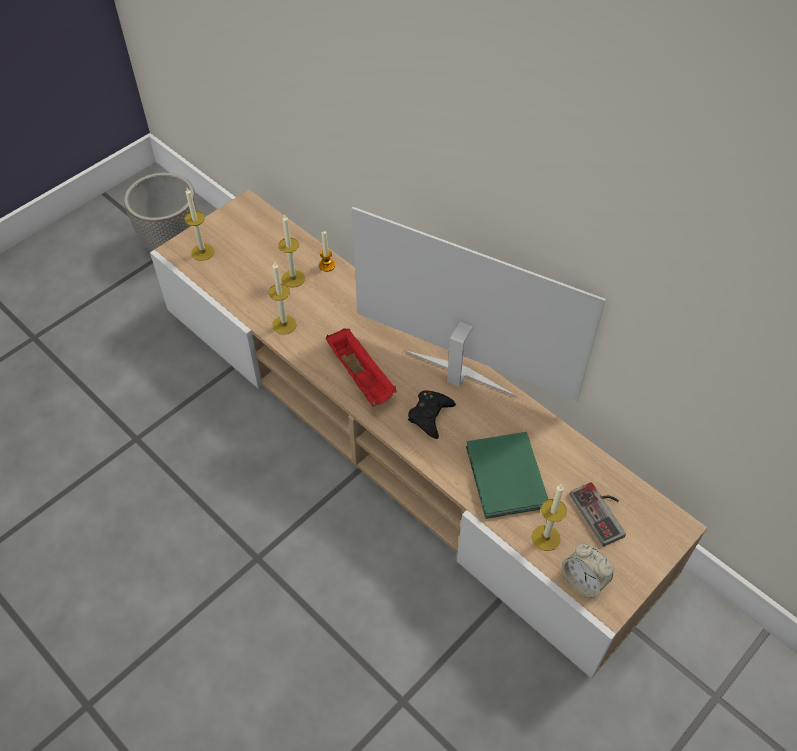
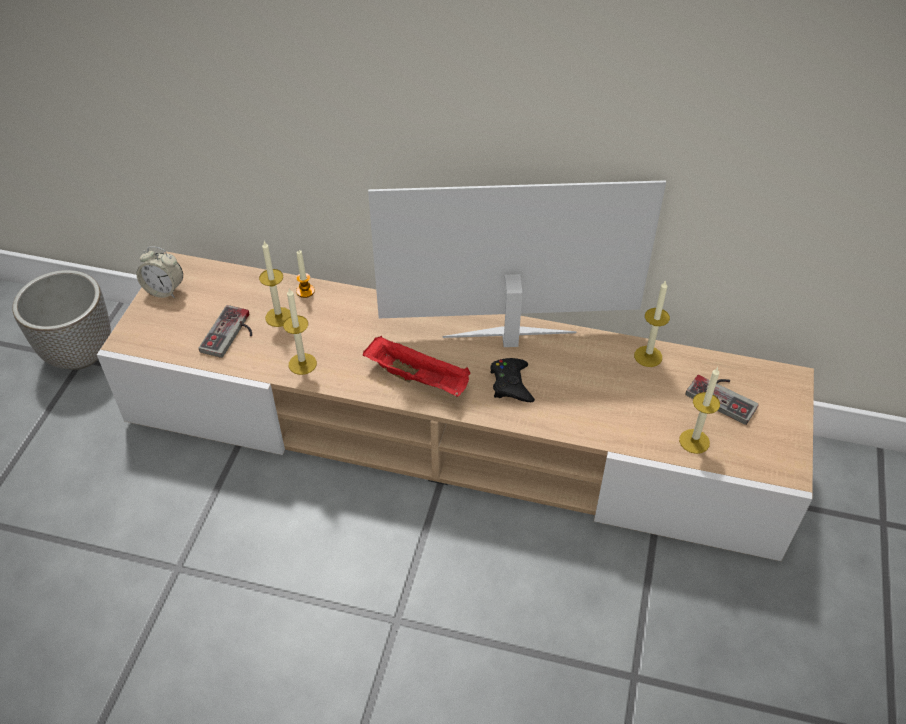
camera: 30 degrees left, 5 degrees down
candle [184,188,214,261] -> candle moved to [634,280,670,367]
green book [466,432,549,519] -> none
alarm clock [562,544,613,597] -> alarm clock moved to [136,246,183,298]
none -> game controller [199,305,252,358]

